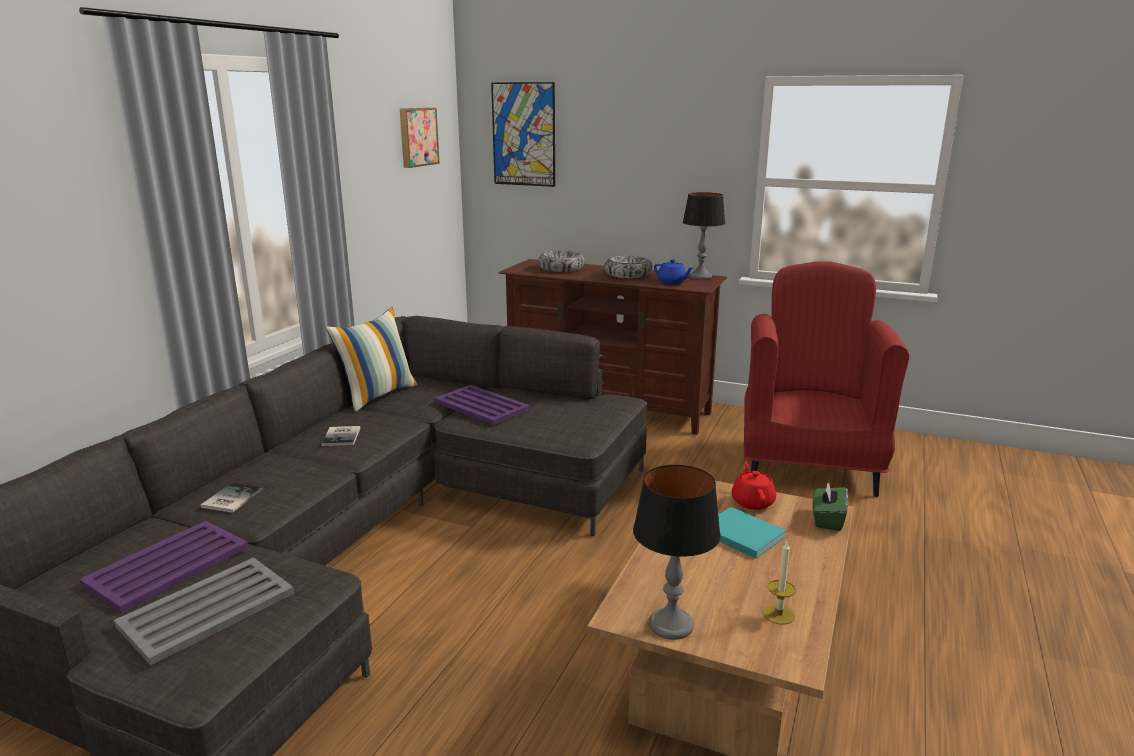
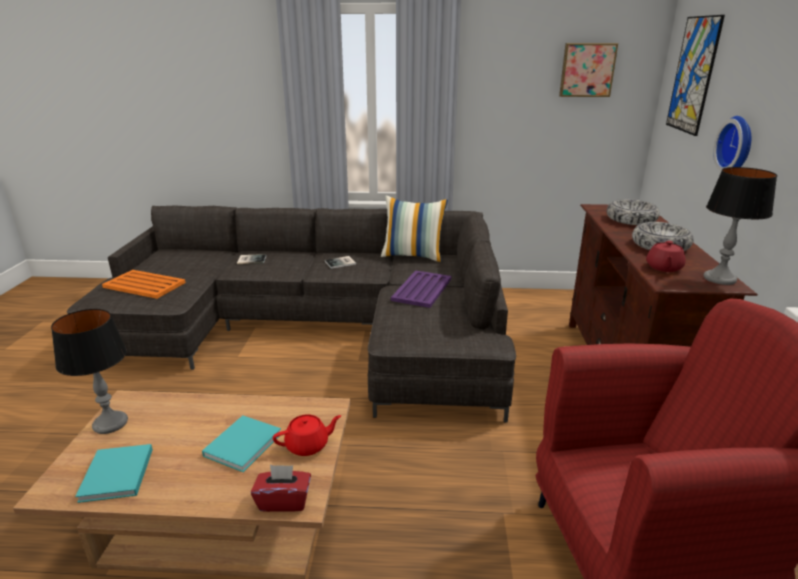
camera: 70 degrees right, 5 degrees up
purple tray [79,521,248,613] -> none
grey tray [114,557,294,666] -> orange tray [102,270,186,299]
blue teapot [654,260,693,284] -> red teapot [646,241,686,272]
candle [762,542,796,625] -> turquoise book [75,444,153,503]
green tissue box [813,481,848,531] -> red tissue box [251,465,311,512]
none -> wall clock [713,116,751,172]

